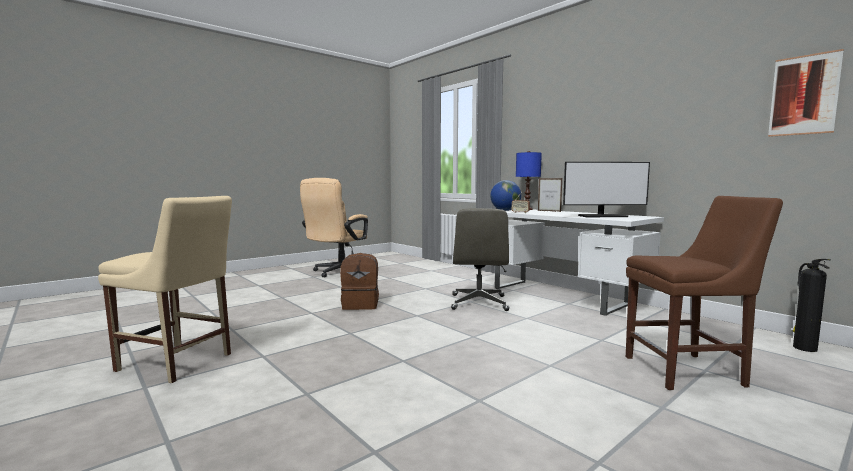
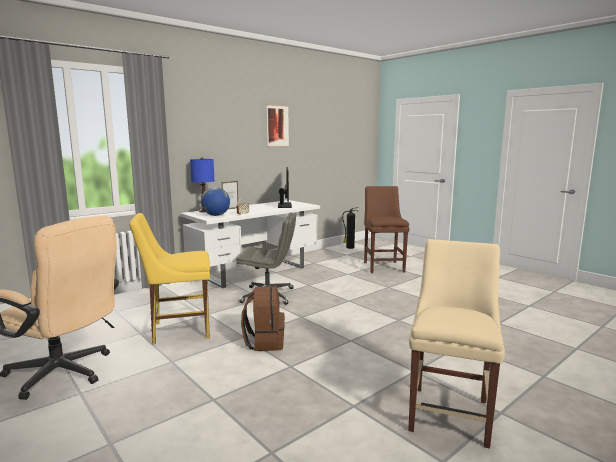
camera: 90 degrees left, 5 degrees up
picture [768,49,844,137] -> picture moved to [267,104,289,147]
none -> yellow chair [129,213,210,344]

